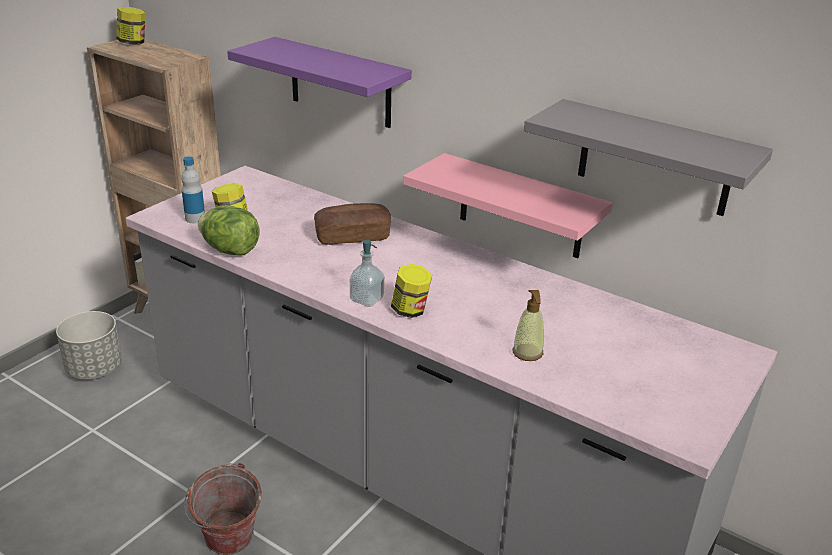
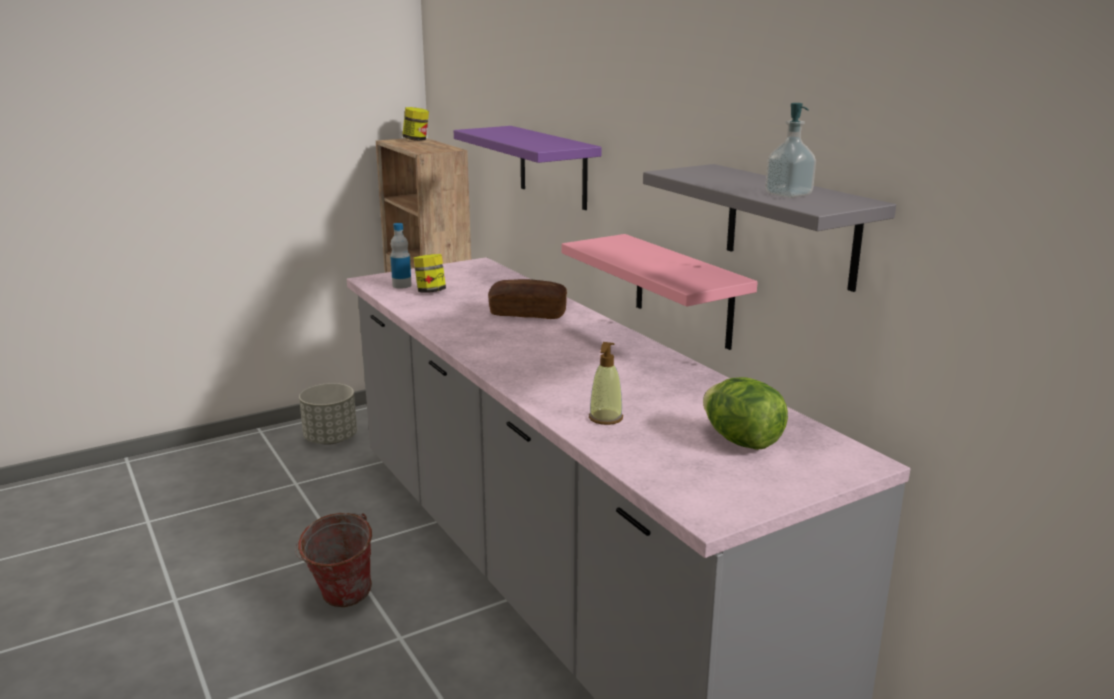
camera: 25 degrees right, 10 degrees down
lettuce [198,205,260,256] -> lettuce moved to [703,377,788,450]
soap dispenser [350,239,384,307] -> soap dispenser moved to [765,103,816,198]
jar [391,264,432,318] -> none

